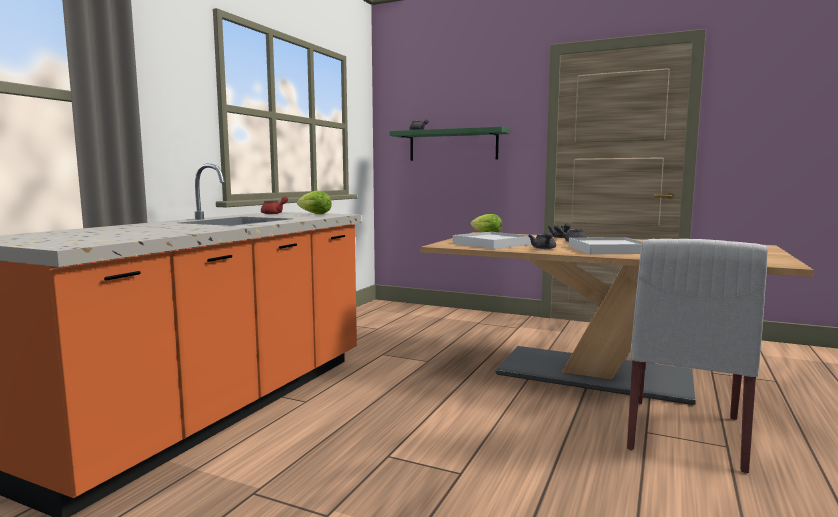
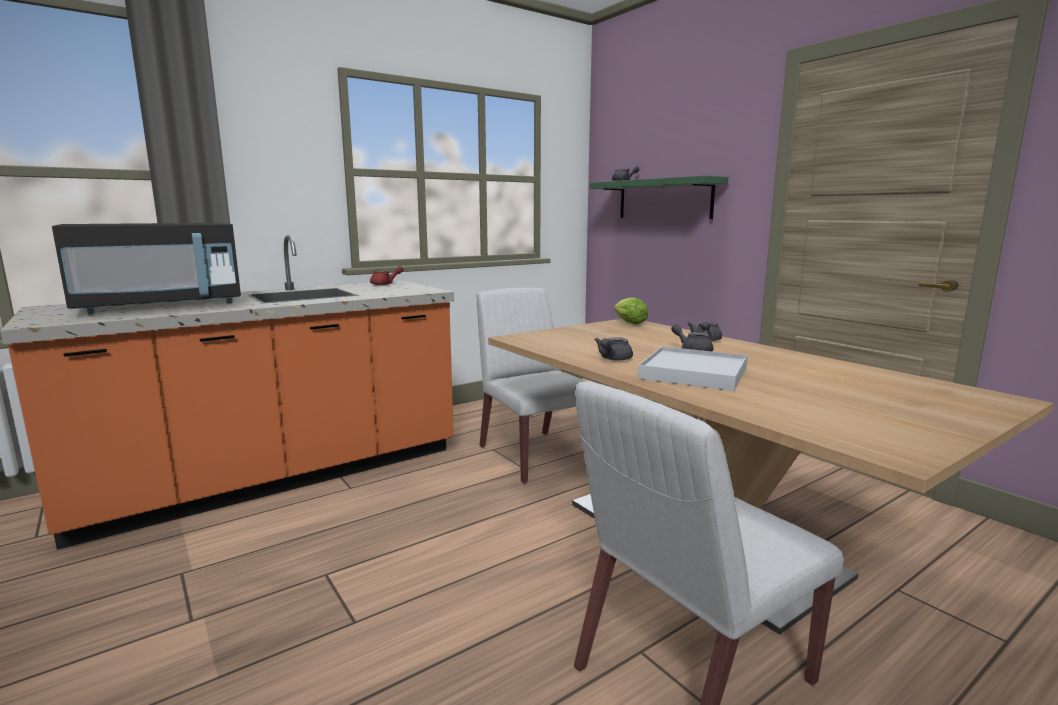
camera: 30 degrees right, 5 degrees up
lettuce [297,191,332,214] -> none
white tray [453,232,531,249] -> none
none -> black microwave [52,223,241,314]
none -> white chair [476,288,585,484]

